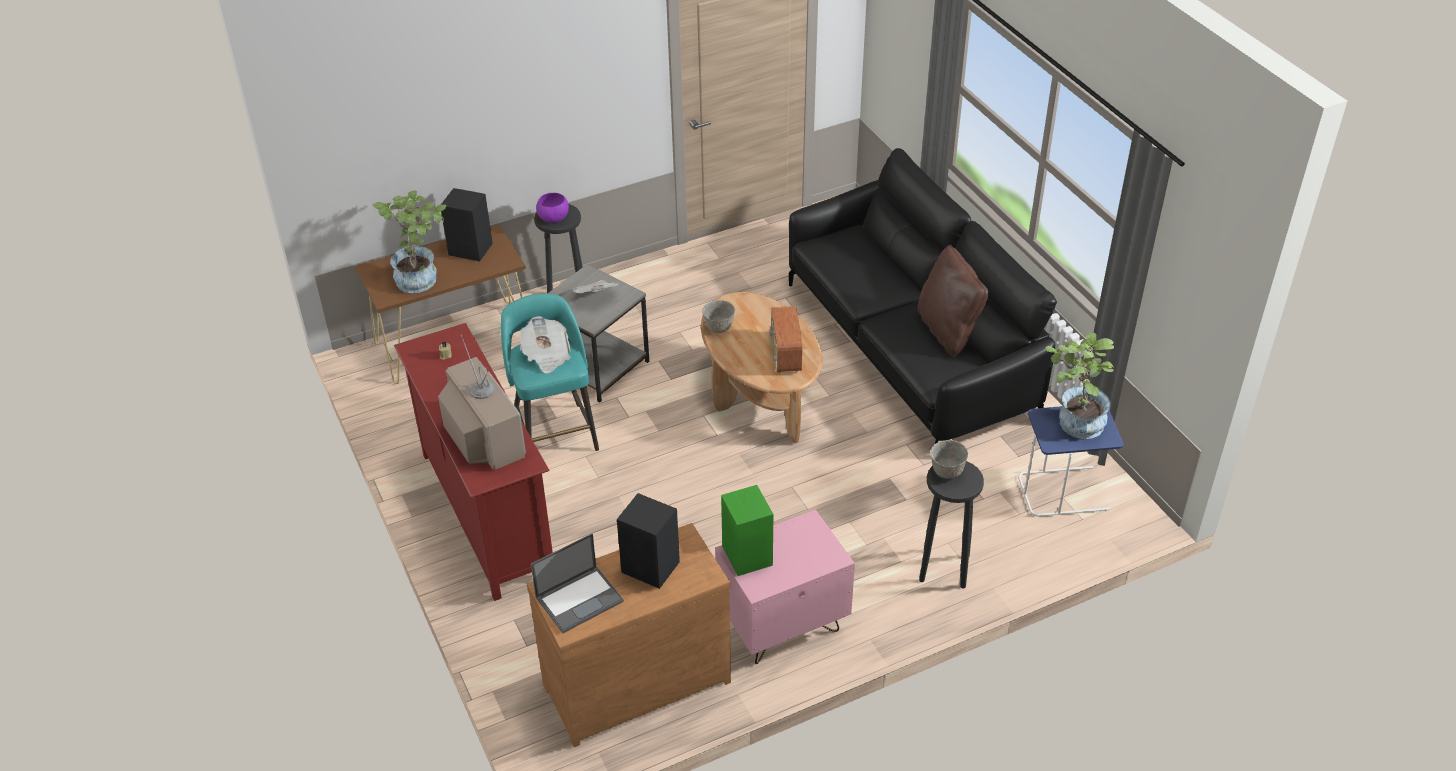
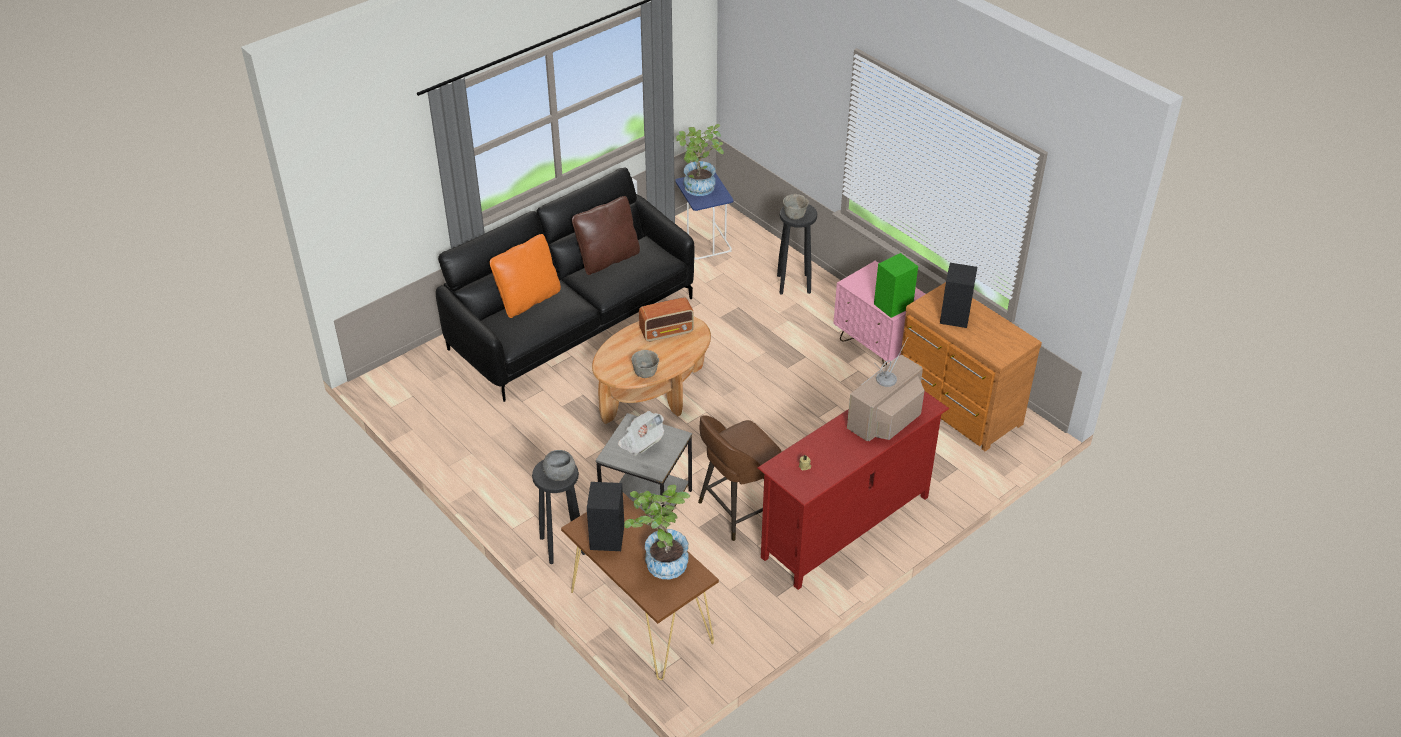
camera: 105 degrees left, 0 degrees up
turquoise stool [501,294,599,451] -> brown stool [698,415,782,541]
newspaper [520,316,571,374] -> none
laptop [531,534,624,633] -> none
purple bowl [536,193,569,223] -> grey bowl [543,450,575,481]
none -> orange pillow [489,234,561,318]

